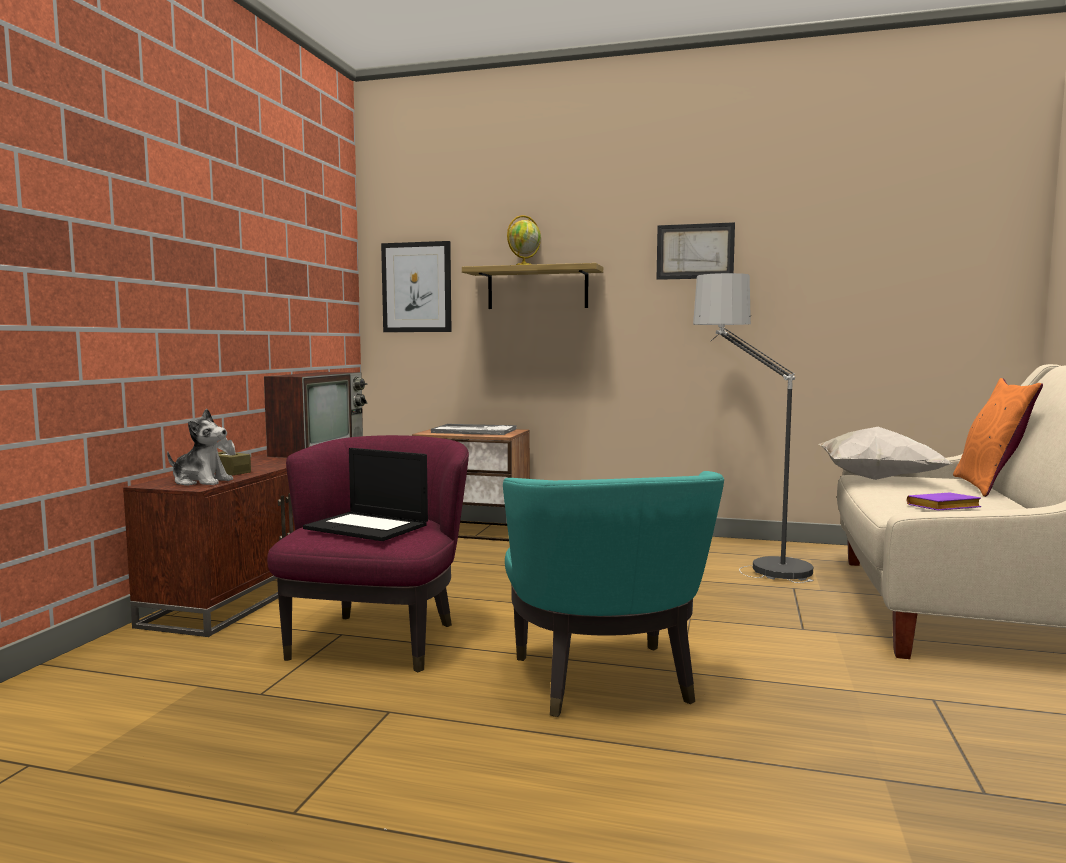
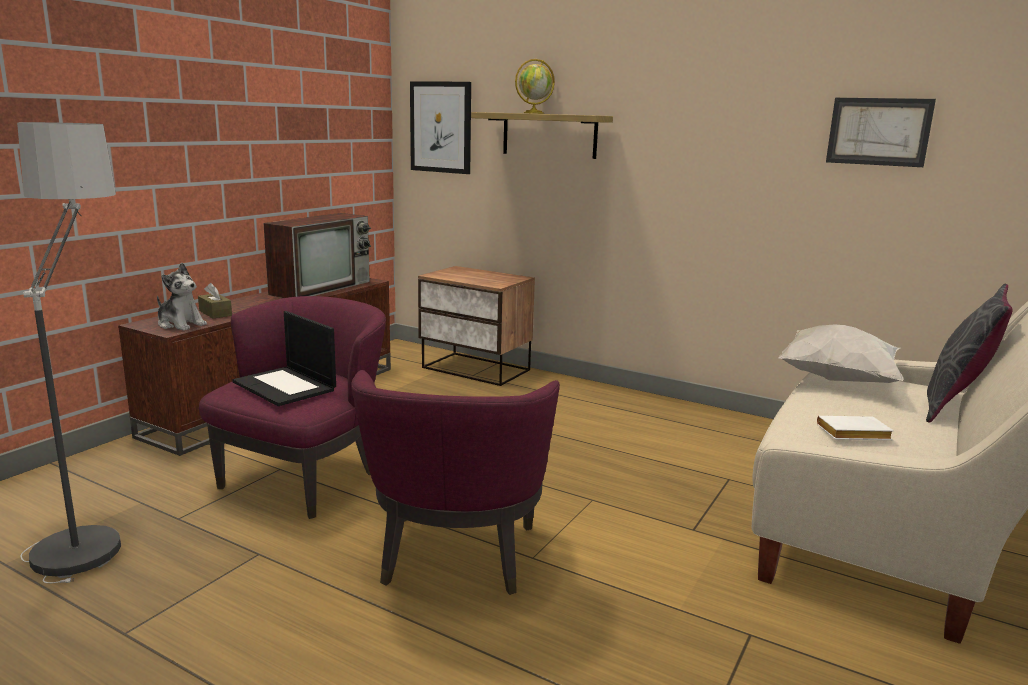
camera: 15 degrees right, 10 degrees up
tray [431,424,517,435] -> none
turquoise armchair [503,471,724,717] -> purple armchair [351,370,560,595]
picture [657,222,735,280] -> picture moved to [826,98,936,167]
floor lamp [693,273,813,583] -> floor lamp moved to [17,122,121,583]
purple book [907,493,981,511] -> white book [817,415,894,440]
orange pillow [953,378,1043,497] -> grey pillow [926,283,1013,422]

